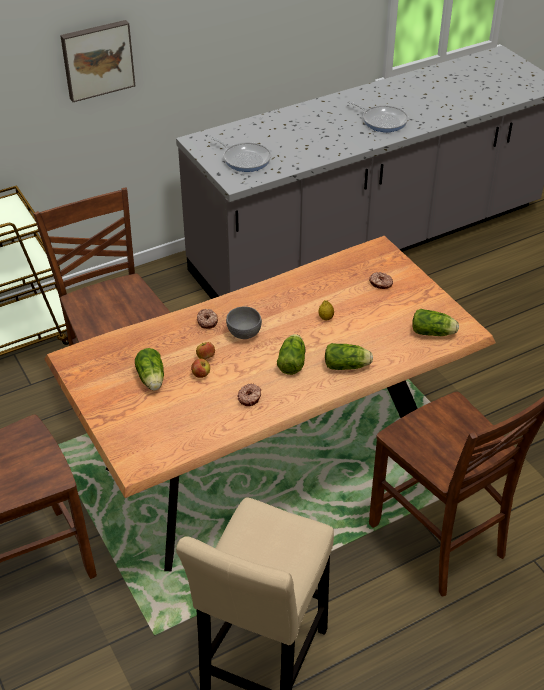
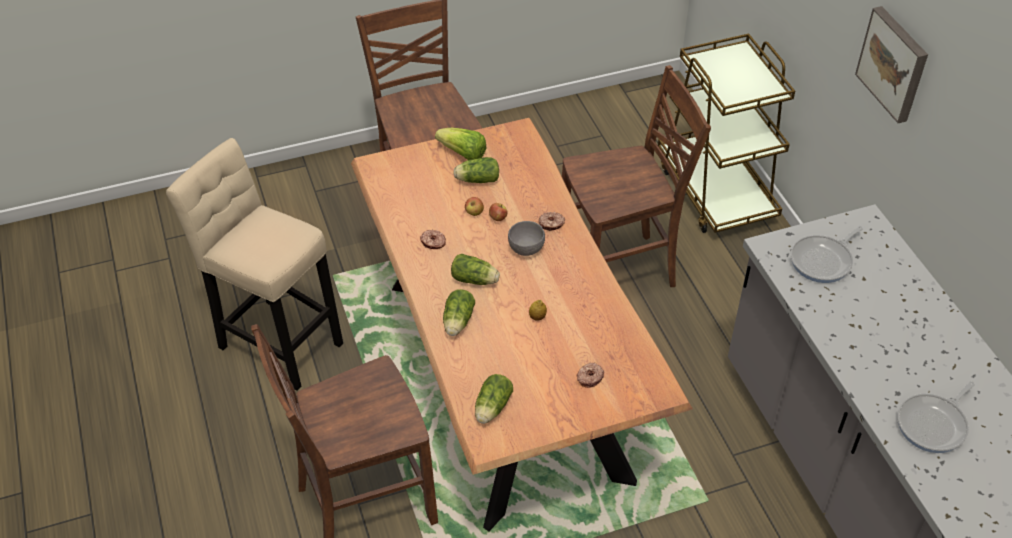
camera: 100 degrees right, 5 degrees up
none -> lettuce [435,128,486,160]

